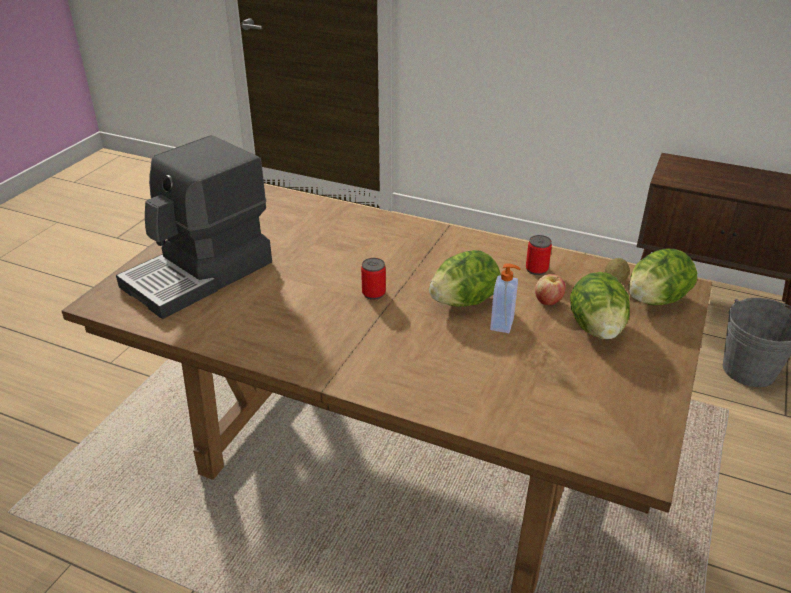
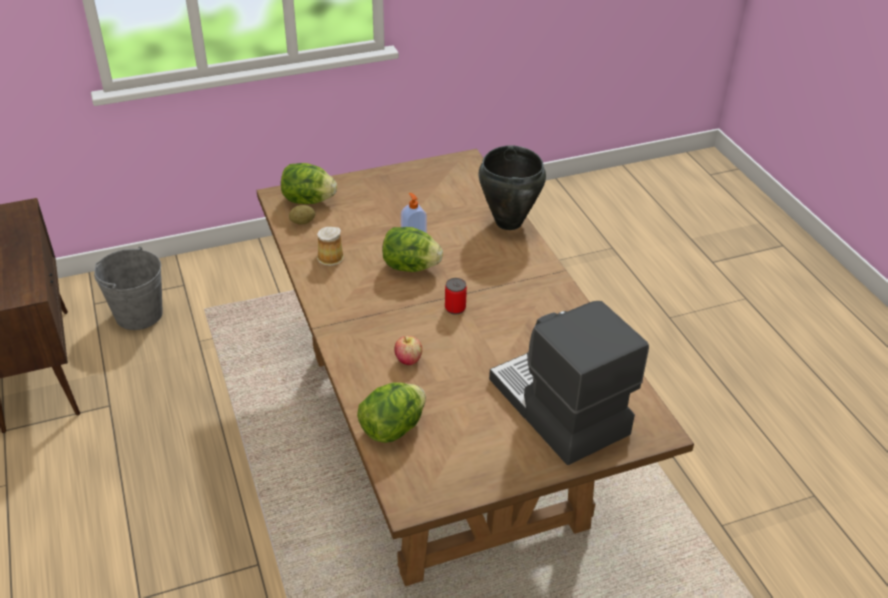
camera: 135 degrees left, 5 degrees up
coffee machine [116,135,272,319] -> coffee machine turned 120 degrees counterclockwise [489,301,649,465]
can [526,235,552,275] -> mug [317,227,344,266]
apple [535,274,566,305] -> apple moved to [394,336,422,365]
lettuce [570,272,630,340] -> lettuce moved to [357,383,426,443]
none -> black cooking pot [479,145,546,230]

